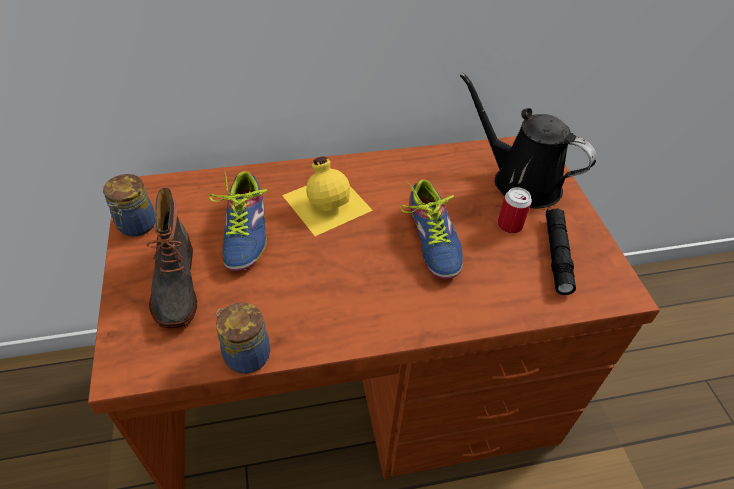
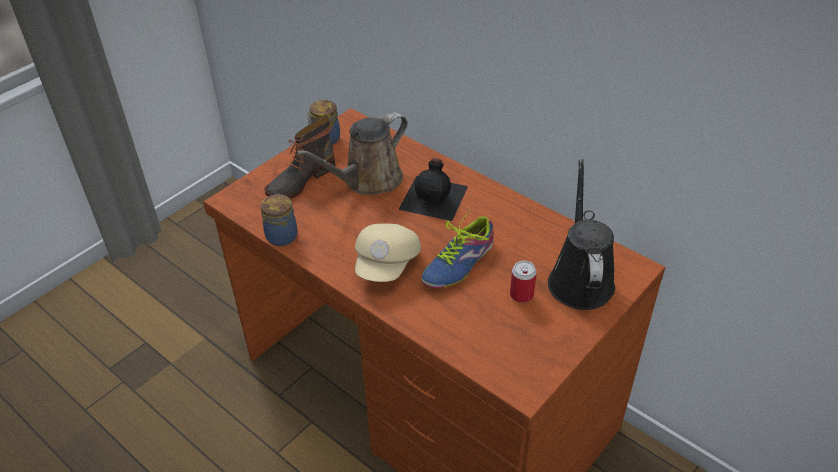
camera: 55 degrees right, 5 degrees down
shoe [209,171,267,271] -> brown watering can [296,112,408,195]
yellow bottle [282,157,373,236] -> black bottle [398,158,468,221]
black flashlight [546,209,576,295] -> none
none -> beige cap [355,224,421,282]

